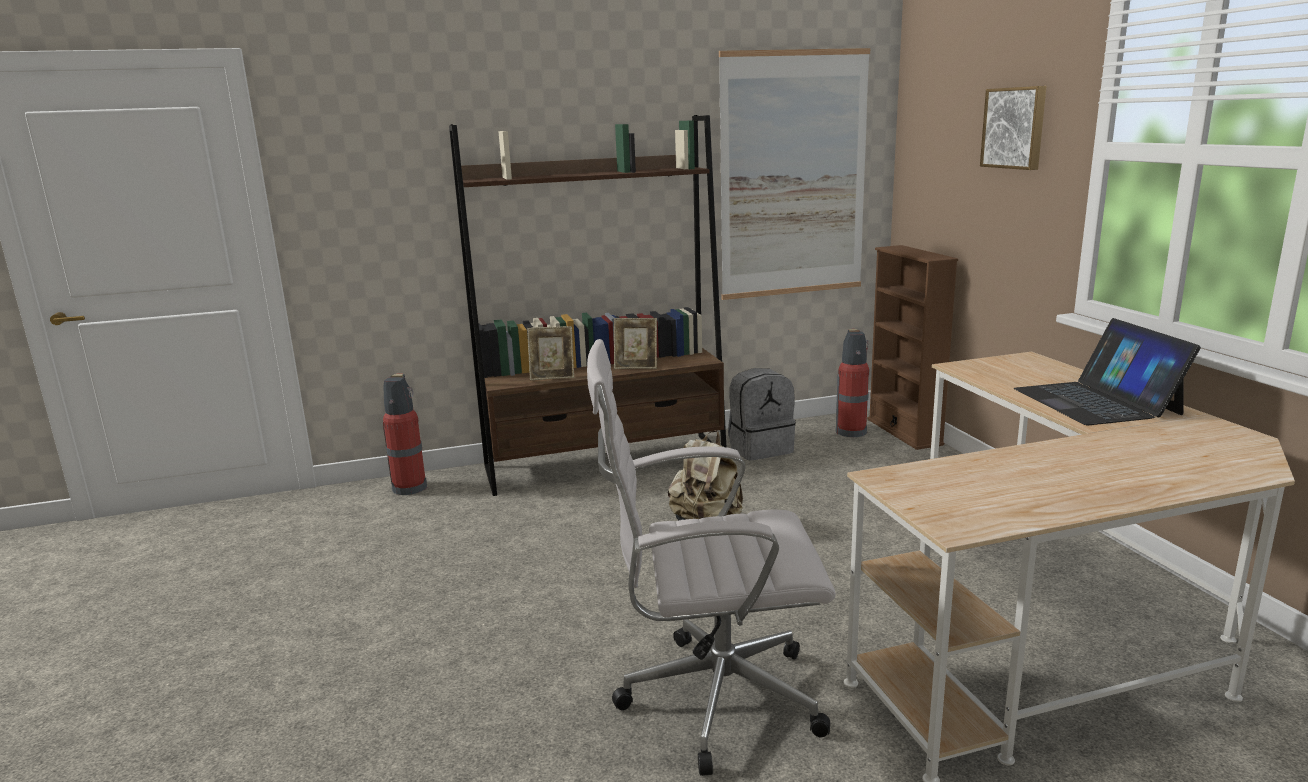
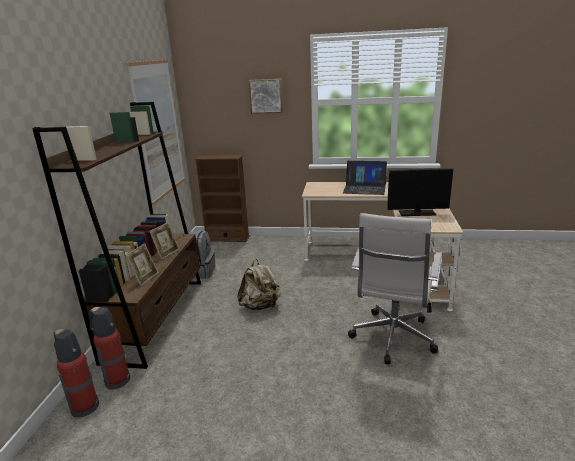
camera: 65 degrees left, 5 degrees up
fire extinguisher [836,329,869,437] -> fire extinguisher moved to [89,307,130,390]
none -> monitor [387,168,453,216]

